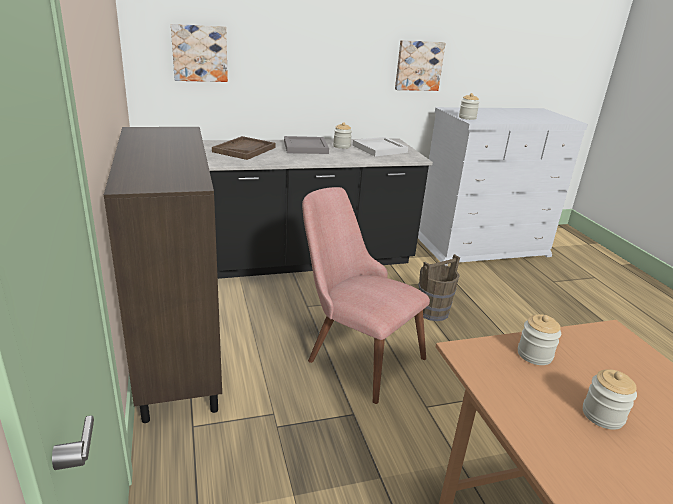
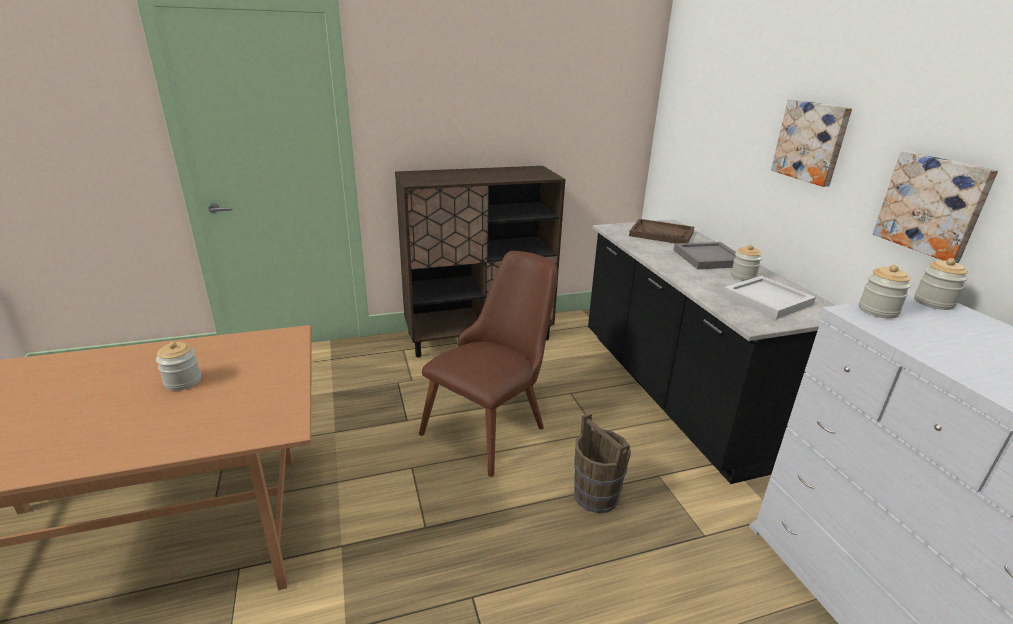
camera: 90 degrees right, 0 degrees up
picture [171,24,228,82] -> picture moved to [771,99,852,187]
pink chair [302,187,430,404] -> brown chair [419,251,558,477]
jar [518,314,561,365] -> jar moved to [914,258,968,310]

